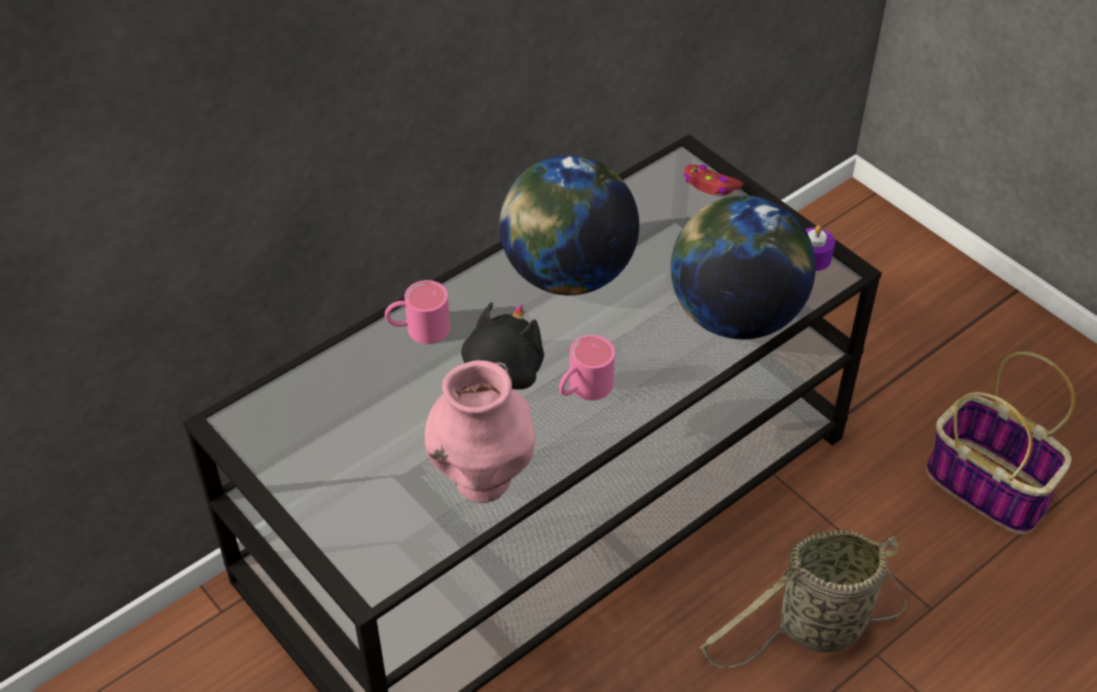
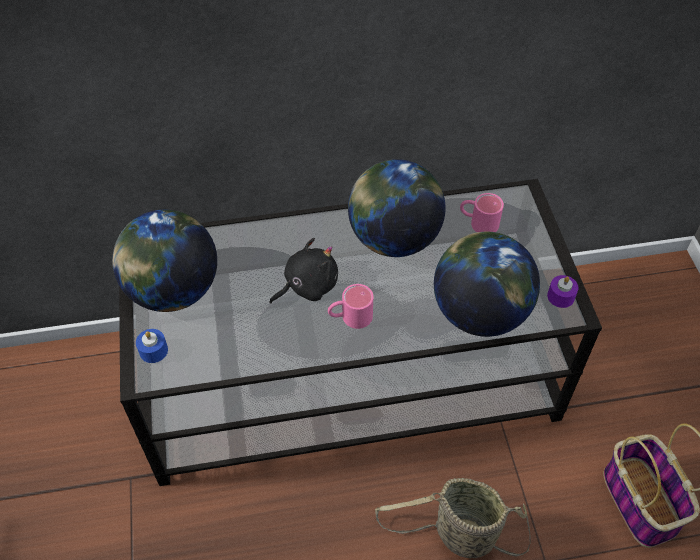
camera: 30 degrees right, 5 degrees up
pink mug [385,280,450,344] -> pink mug moved to [460,193,504,232]
pink vase [425,360,535,503] -> none
red game controller [684,164,743,195] -> none
none -> globe [112,209,217,312]
none -> blue candle [136,329,168,363]

